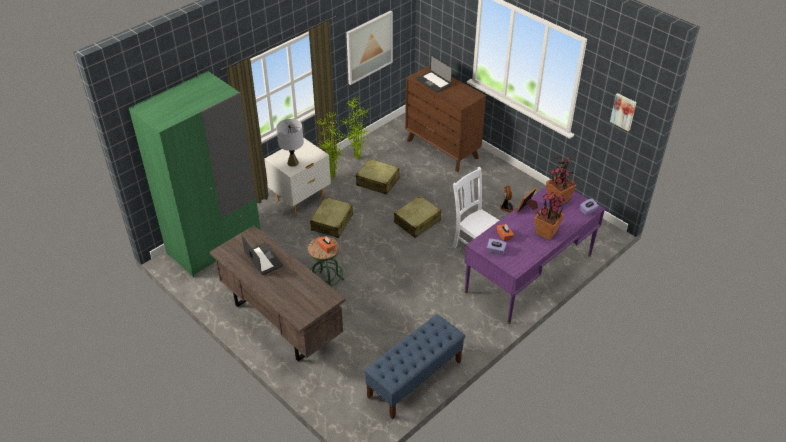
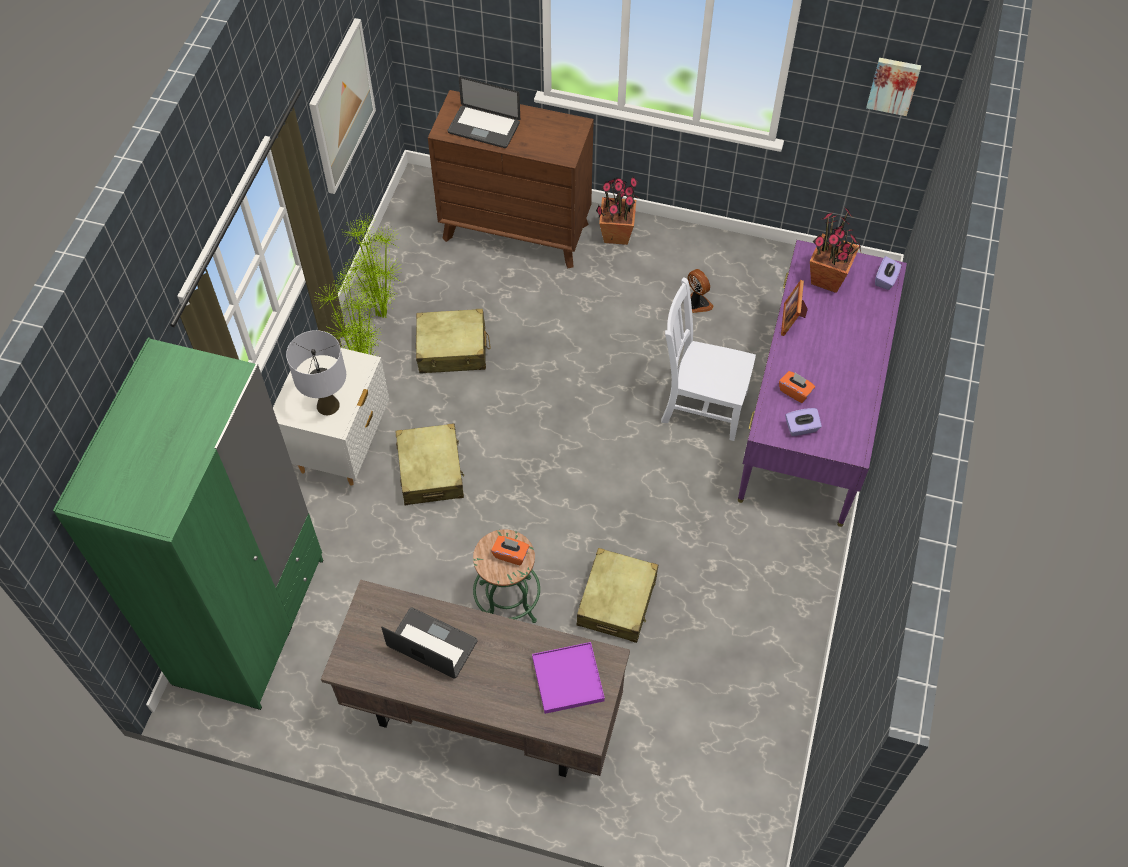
camera: 30 degrees left, 15 degrees up
blue bench [364,314,465,419] -> none
beige suitcase [394,195,441,238] -> beige suitcase moved to [577,548,658,643]
potted plant [534,192,565,240] -> potted plant moved to [596,176,639,245]
none -> purple tray [532,642,605,714]

